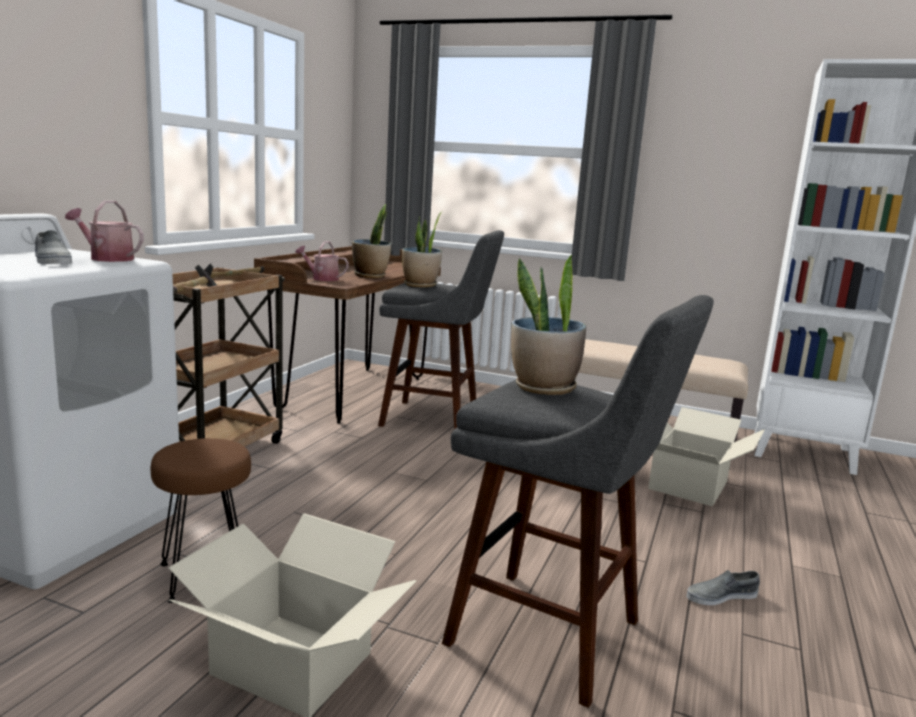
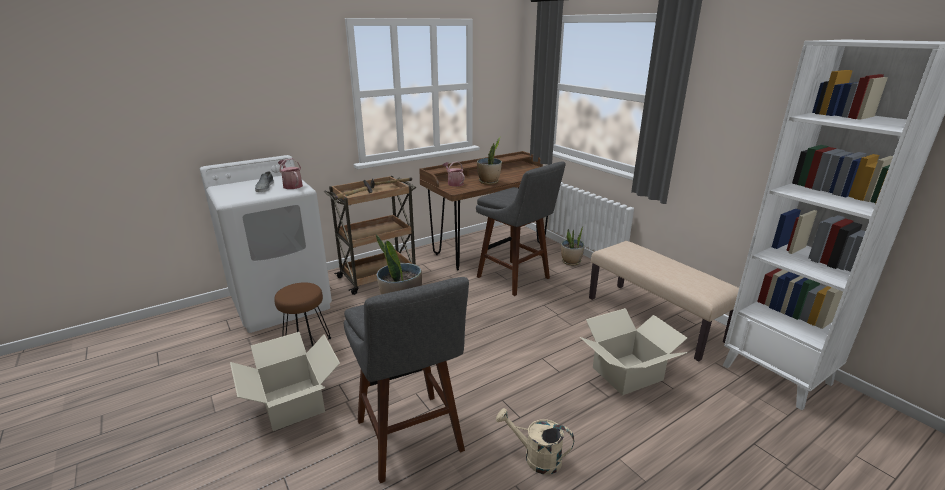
camera: 35 degrees right, 10 degrees up
potted plant [402,211,443,288] -> potted plant moved to [561,226,584,265]
grey shoe [686,570,760,605] -> beige watering can [496,408,574,474]

